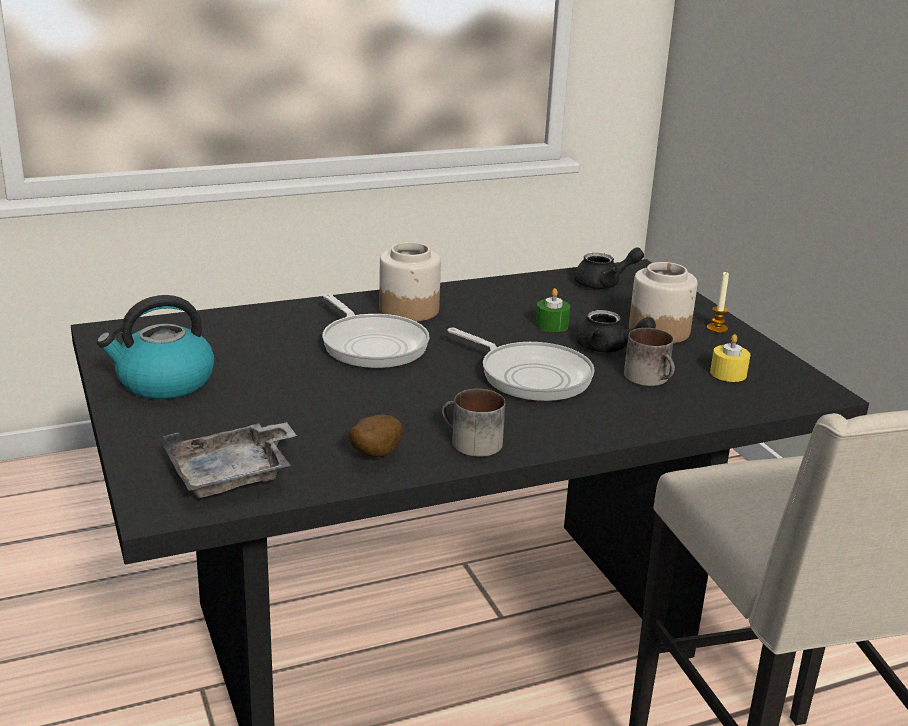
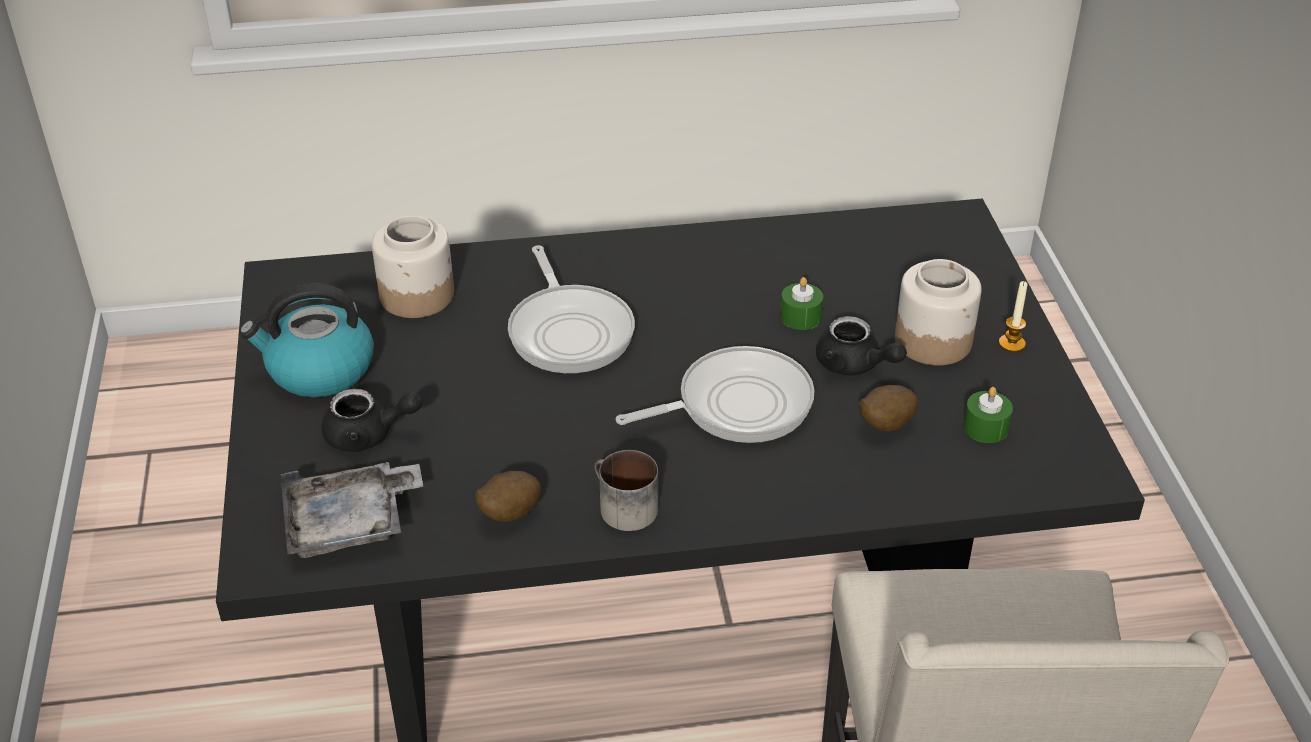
camera: 15 degrees right, 15 degrees up
jar [379,242,441,322] -> jar moved to [372,215,454,318]
frying pan [447,328,595,401] -> frying pan turned 75 degrees counterclockwise [616,346,814,443]
black teapot [574,247,644,289] -> black teapot moved to [322,389,423,452]
mug [624,328,675,386] -> potato [858,385,919,432]
yellow candle [710,334,750,382] -> green candle [963,387,1013,443]

